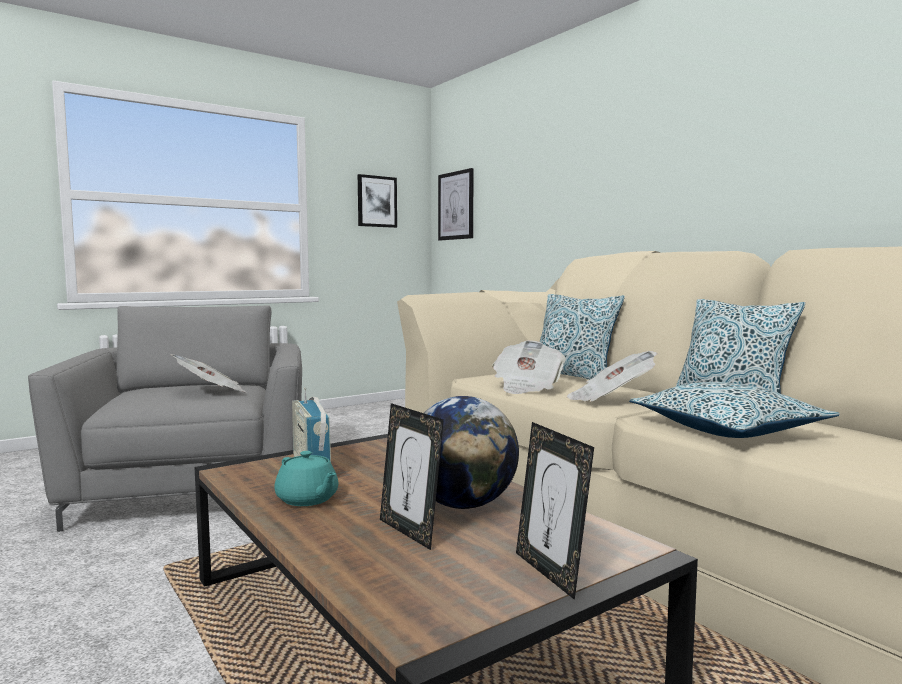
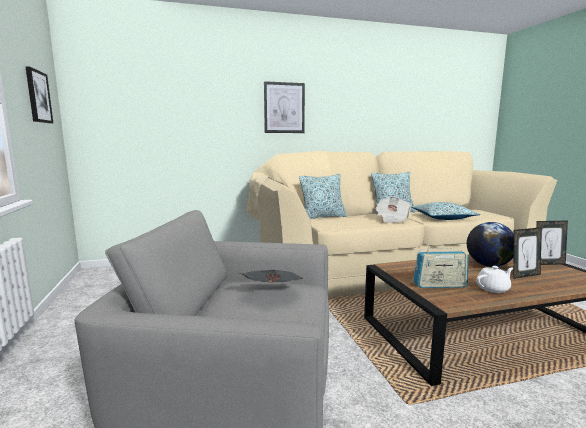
camera: 70 degrees left, 5 degrees up
turquoise teapot [274,451,339,506] -> white teapot [476,266,513,293]
picture [438,168,473,240] -> picture moved to [264,81,305,133]
newspaper [492,340,566,394] -> none

